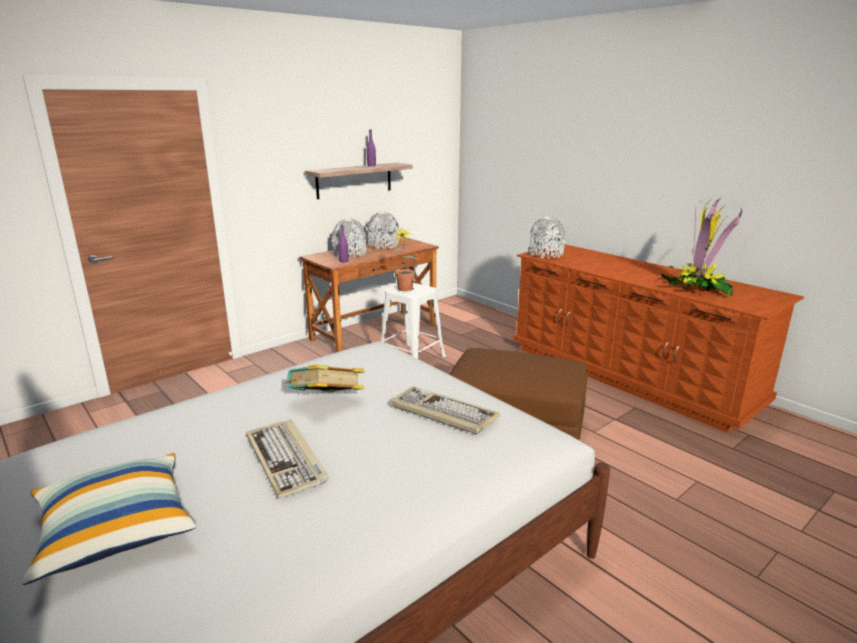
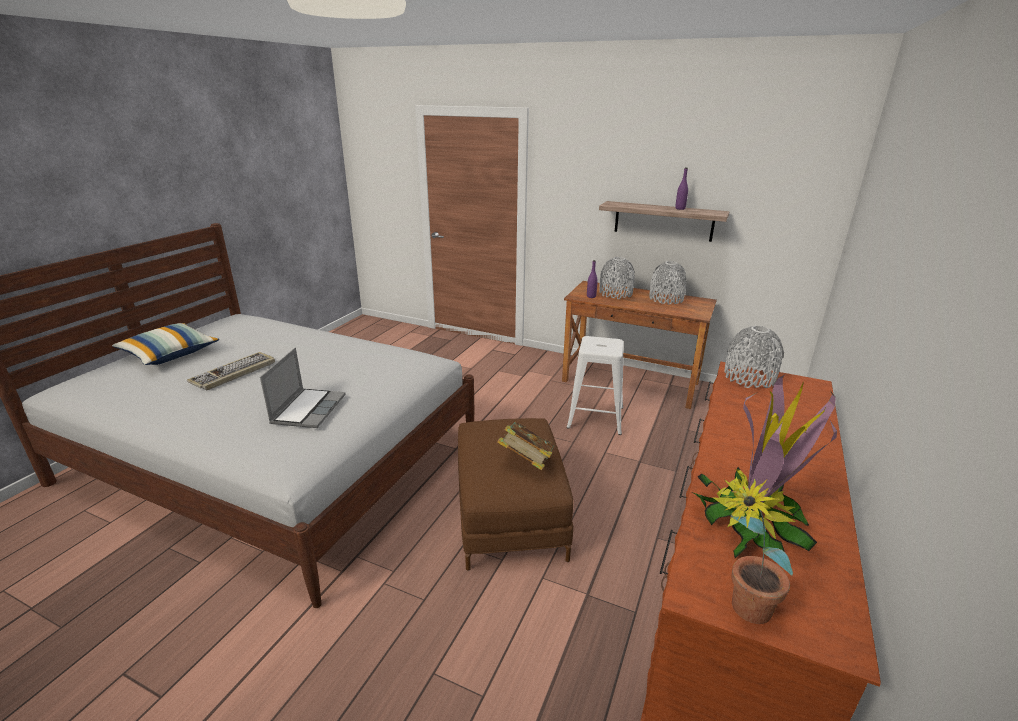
camera: 65 degrees right, 5 degrees up
book [285,365,364,392] -> book moved to [497,422,554,470]
keyboard [391,387,500,434] -> laptop [260,348,346,428]
potted plant [392,228,417,291] -> potted plant moved to [724,479,793,624]

